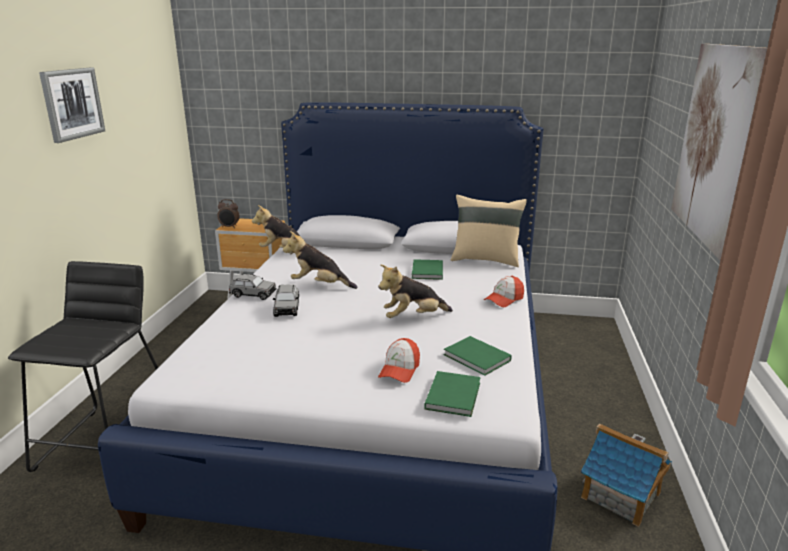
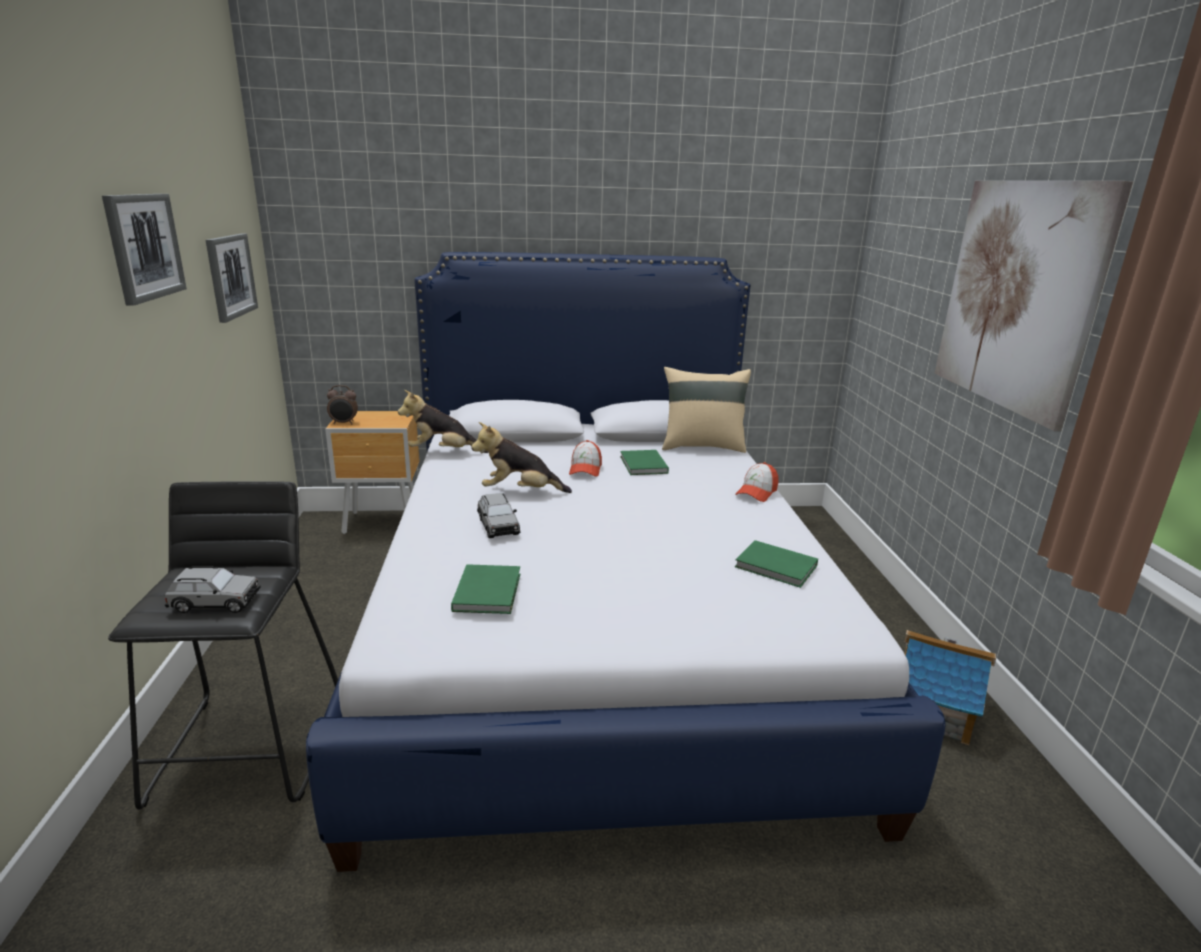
camera: 15 degrees left, 0 degrees up
grey toy car [229,274,276,300] -> grey toy car moved to [165,566,261,613]
cap [378,338,420,383] -> cap moved to [569,440,602,477]
plush toy [379,264,453,318] -> none
green book [424,371,481,417] -> green book moved to [451,564,520,614]
none -> picture [206,233,258,323]

